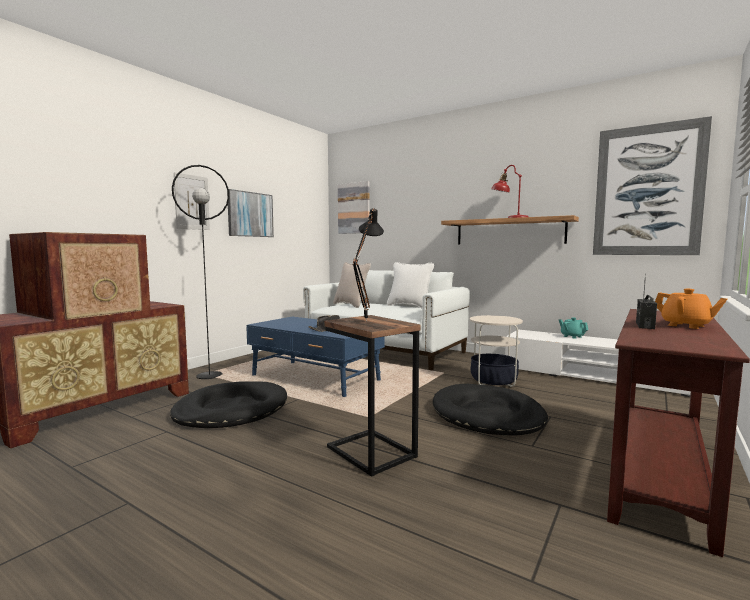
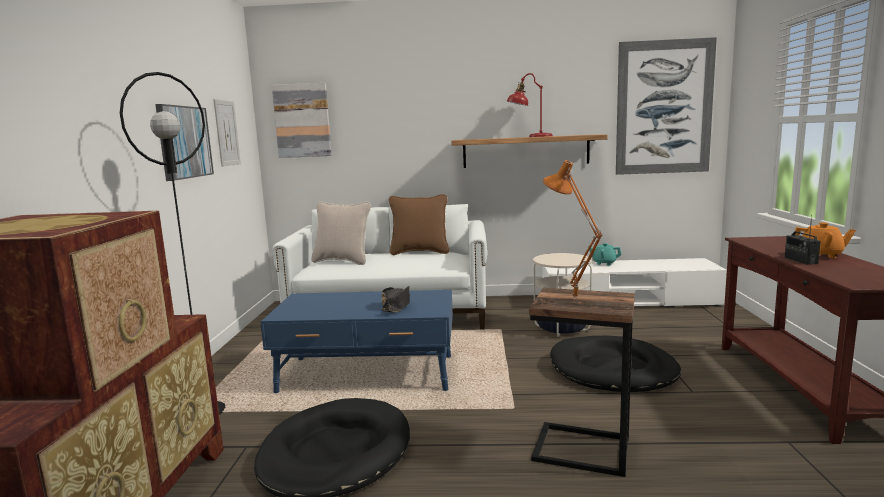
camera: 30 degrees left, 5 degrees up
picture [174,172,210,230] -> picture moved to [213,99,241,167]
black table lamp [352,208,384,322] -> orange table lamp [543,160,603,300]
white pillow [387,262,434,308] -> brown pillow [389,194,449,255]

